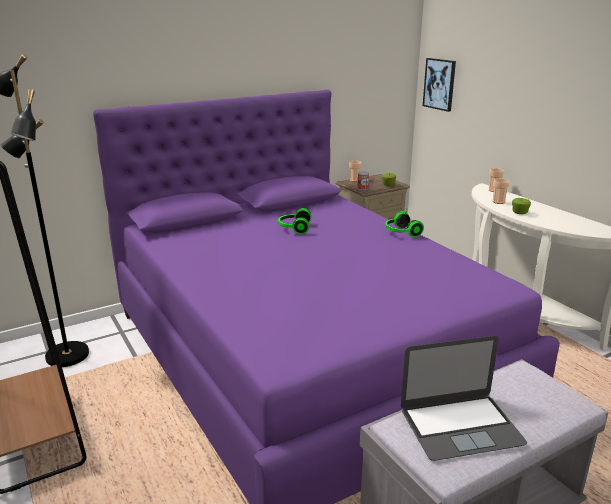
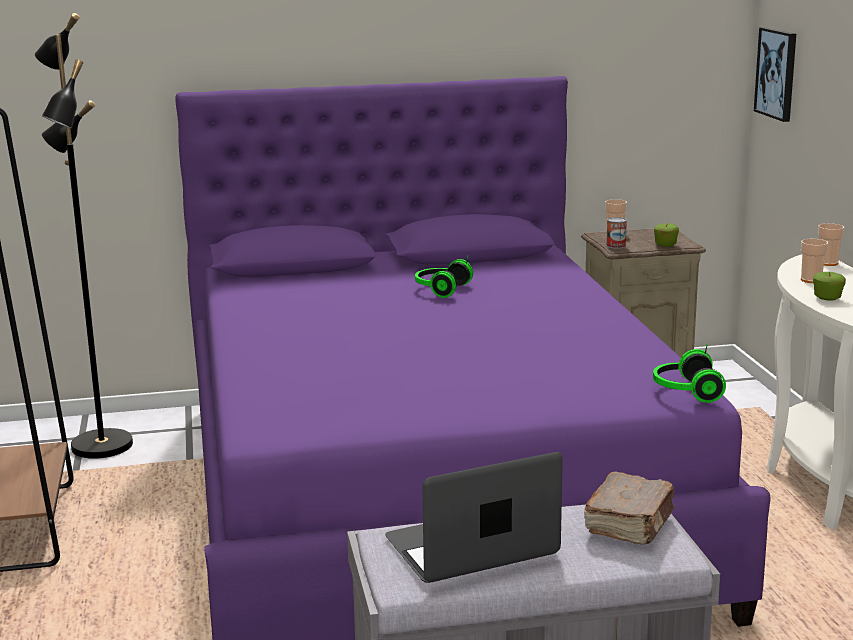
camera: 20 degrees right, 5 degrees down
headphones [385,209,424,237] -> headphones moved to [653,344,726,403]
laptop [401,336,527,461] -> laptop turned 150 degrees clockwise [385,452,563,583]
none -> brown book [584,472,674,545]

